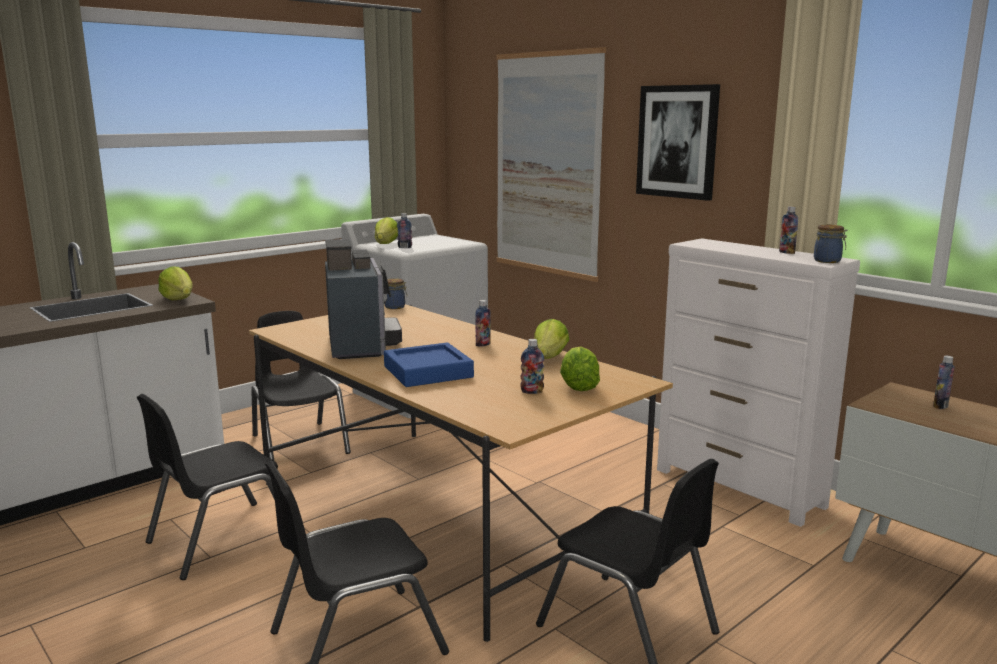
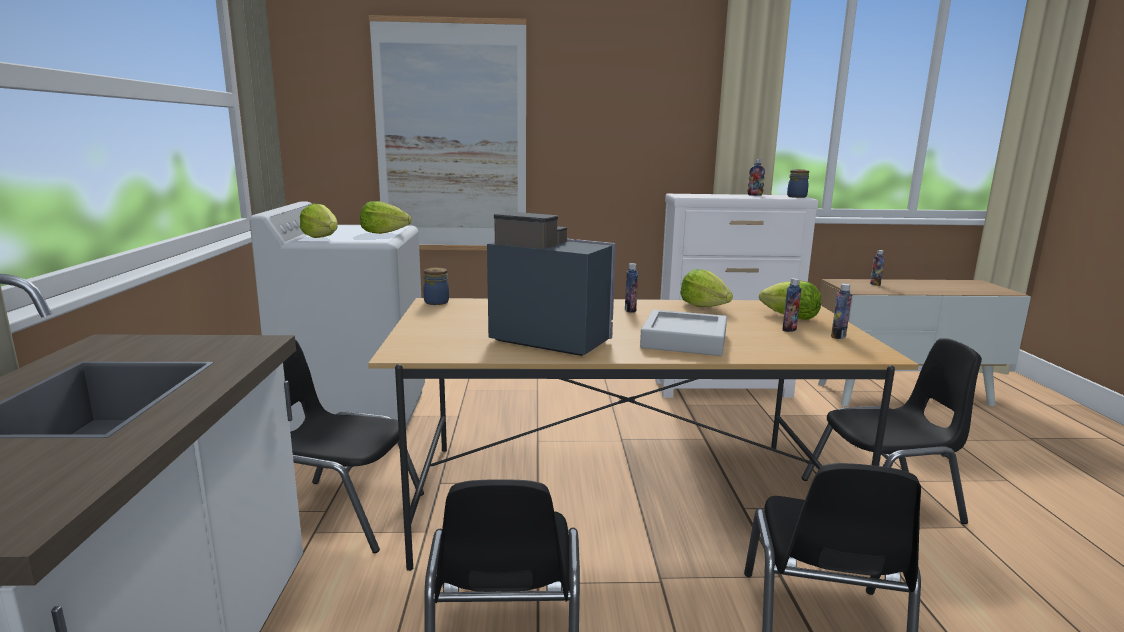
camera: 50 degrees left, 0 degrees up
lettuce [158,266,192,300] -> lettuce moved to [360,201,411,234]
blue tray [384,342,474,387] -> grey tray [640,310,727,356]
bottle [397,213,412,248] -> bottle moved to [831,284,852,339]
picture [636,84,720,201] -> none

